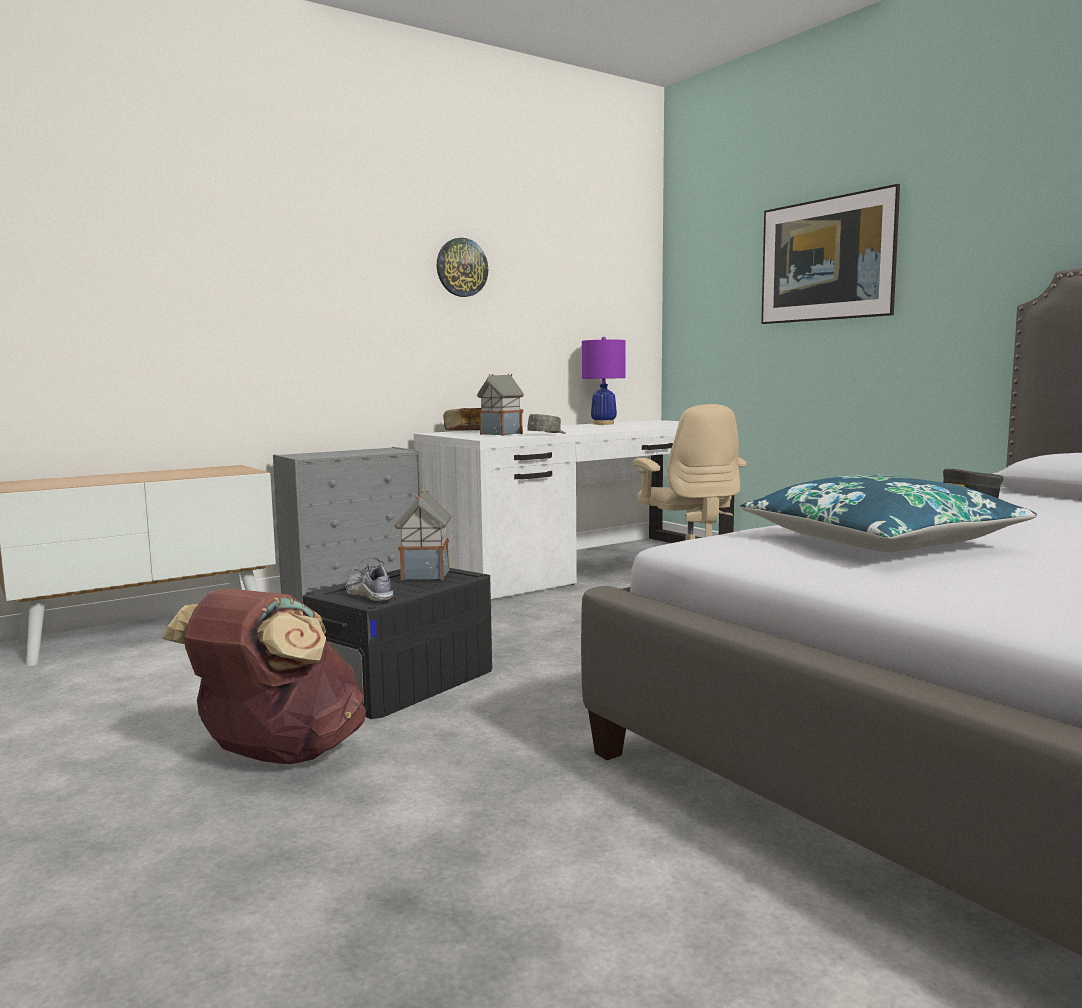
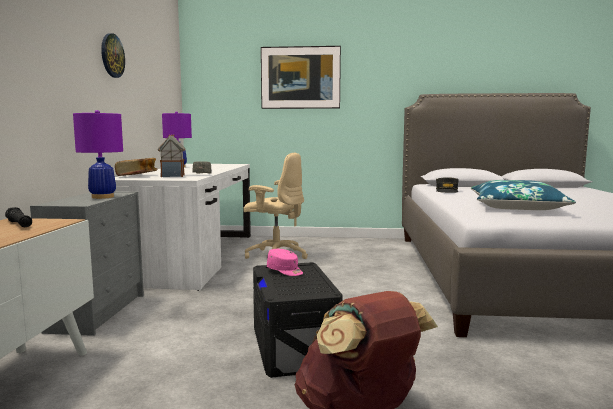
camera: 50 degrees left, 0 degrees up
shoe [346,558,394,601] -> none
toy house [395,490,451,581] -> pink cap [267,249,303,276]
none -> black flashlight [5,207,32,227]
none -> purple table lamp [73,110,123,199]

